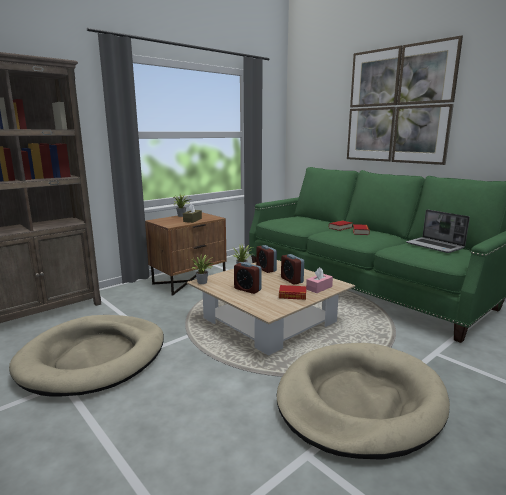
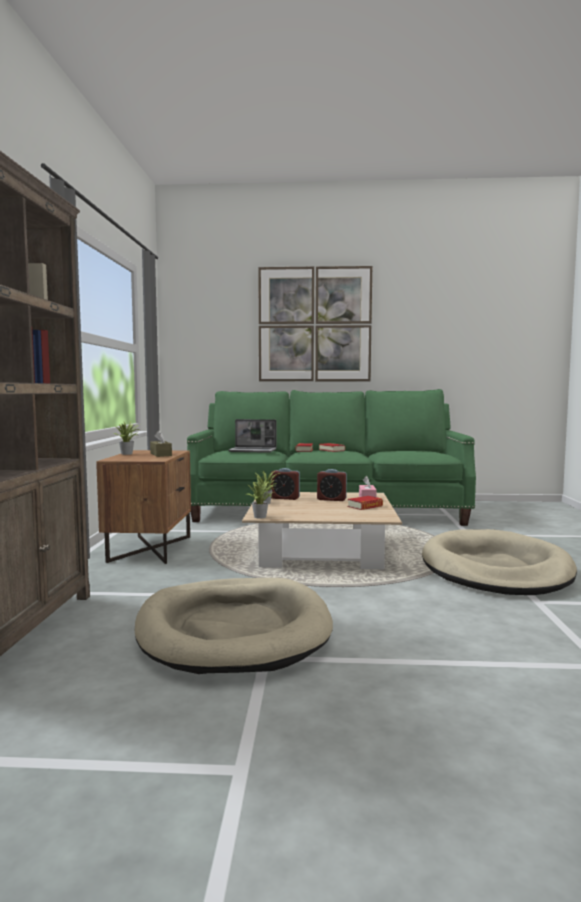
camera: 45 degrees left, 10 degrees down
alarm clock [234,262,262,294] -> none
laptop [406,209,470,253] -> laptop moved to [228,419,277,453]

